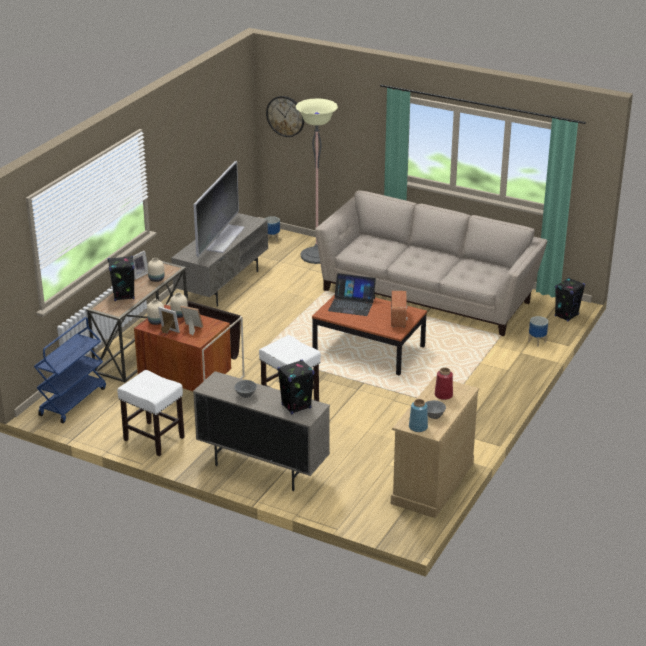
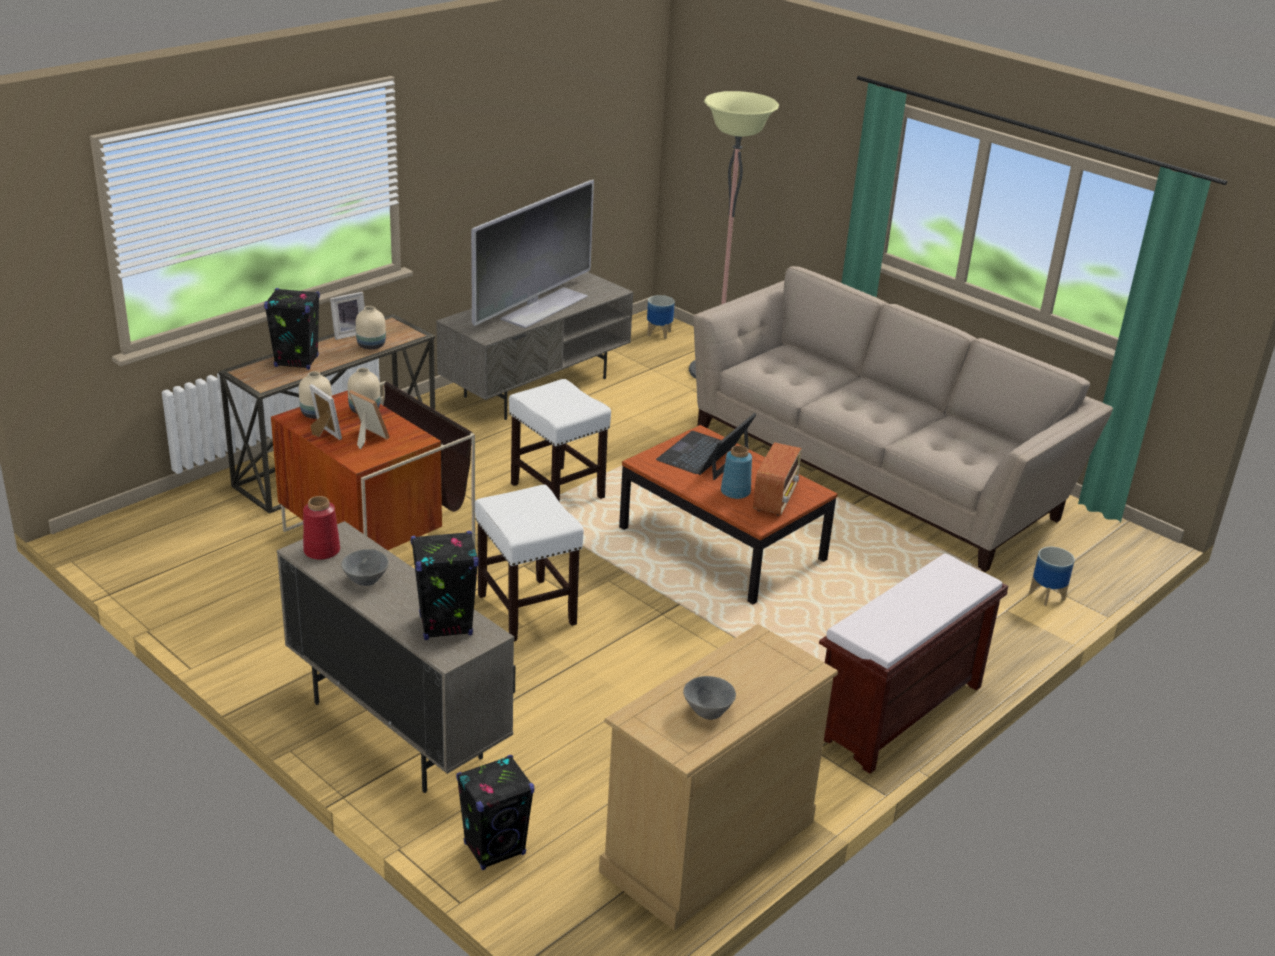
camera: 15 degrees right, 0 degrees up
blue cart [34,317,106,423] -> none
white stool [117,370,185,456] -> white stool moved to [509,379,611,502]
wall clock [266,96,304,137] -> none
laptop [328,273,376,316] -> laptop turned 90 degrees clockwise [656,413,757,480]
blue vase [409,399,428,432] -> blue vase moved to [721,445,752,499]
red vase [435,367,453,400] -> red vase moved to [303,496,340,560]
black speaker [555,277,585,322] -> black speaker moved to [456,755,534,870]
none -> brown bench [819,553,1008,774]

